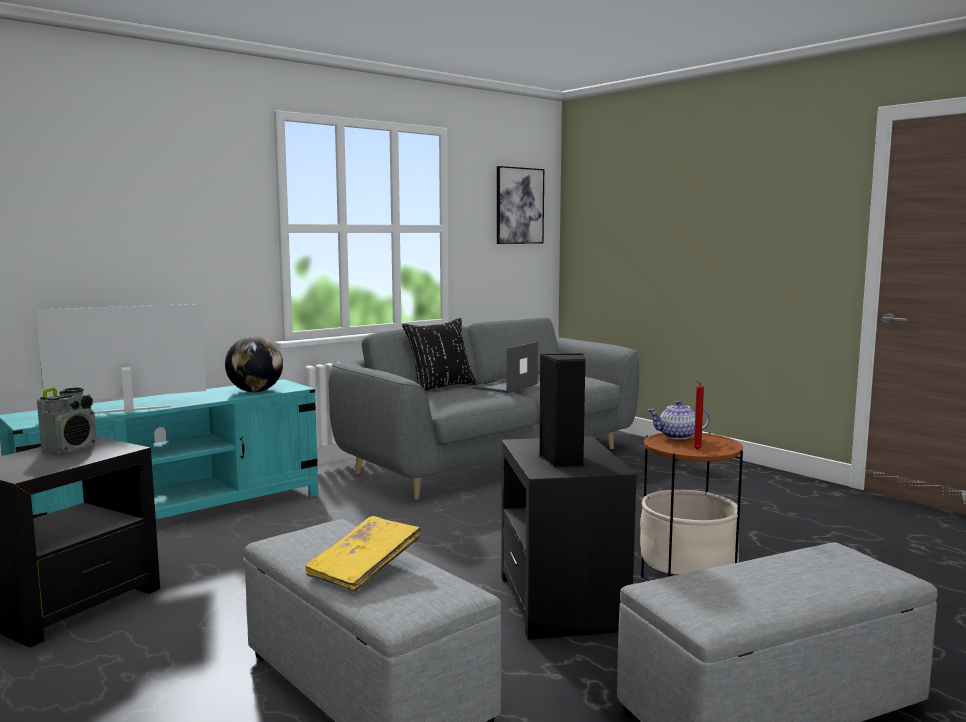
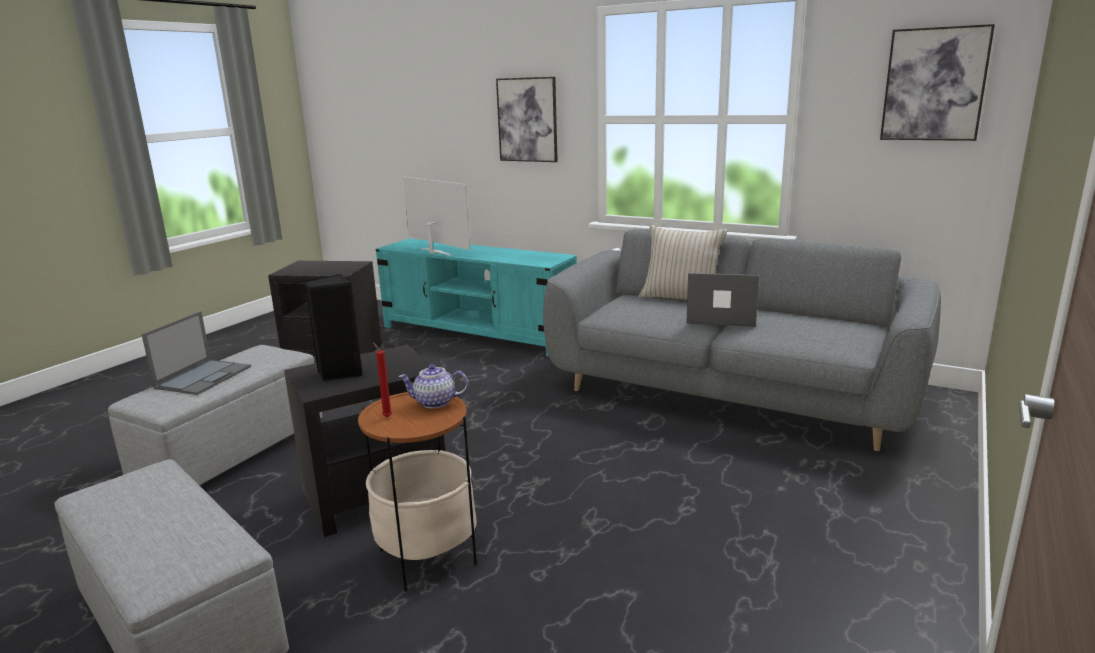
camera: 70 degrees right, 10 degrees up
radio [37,387,97,454] -> none
globe [225,336,283,392] -> none
yellow book [305,516,421,592] -> laptop [141,311,251,395]
black pillow [402,318,477,391] -> beige pillow [639,225,728,300]
teapot [648,401,710,439] -> teapot turned 75 degrees counterclockwise [398,364,468,408]
none -> picture [496,77,558,162]

